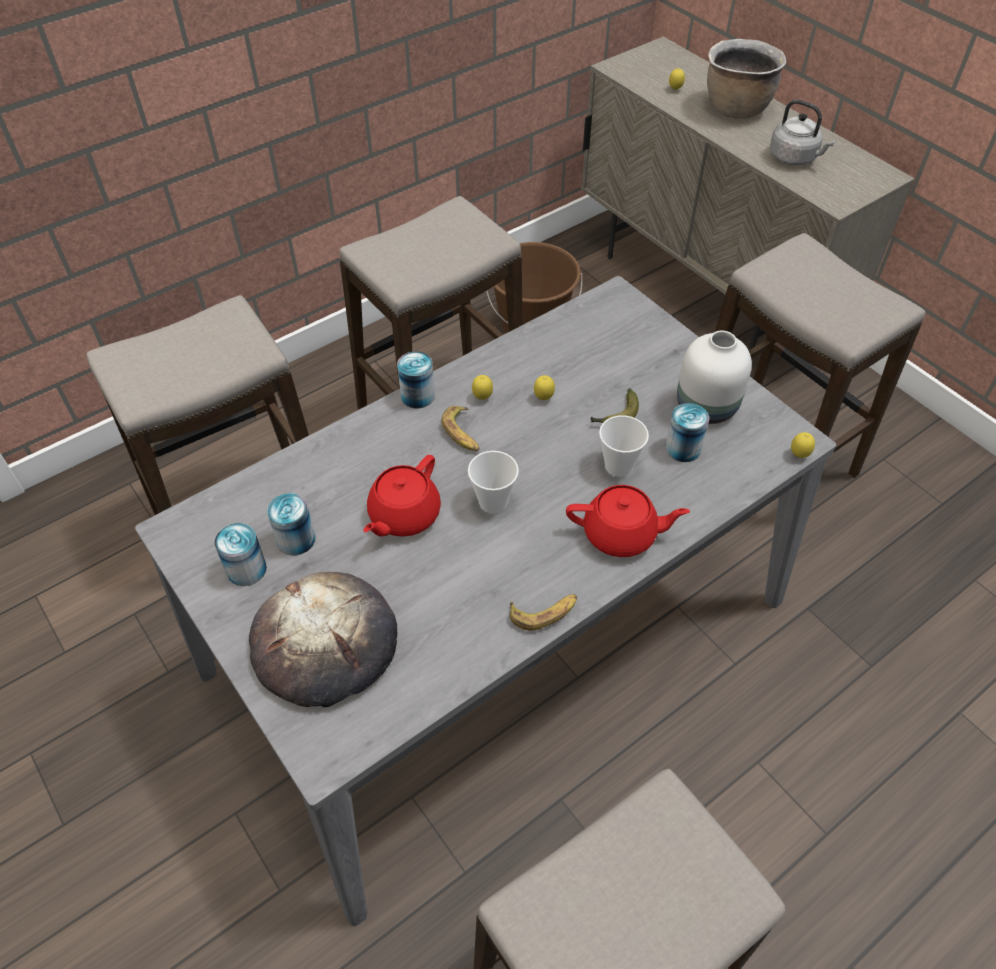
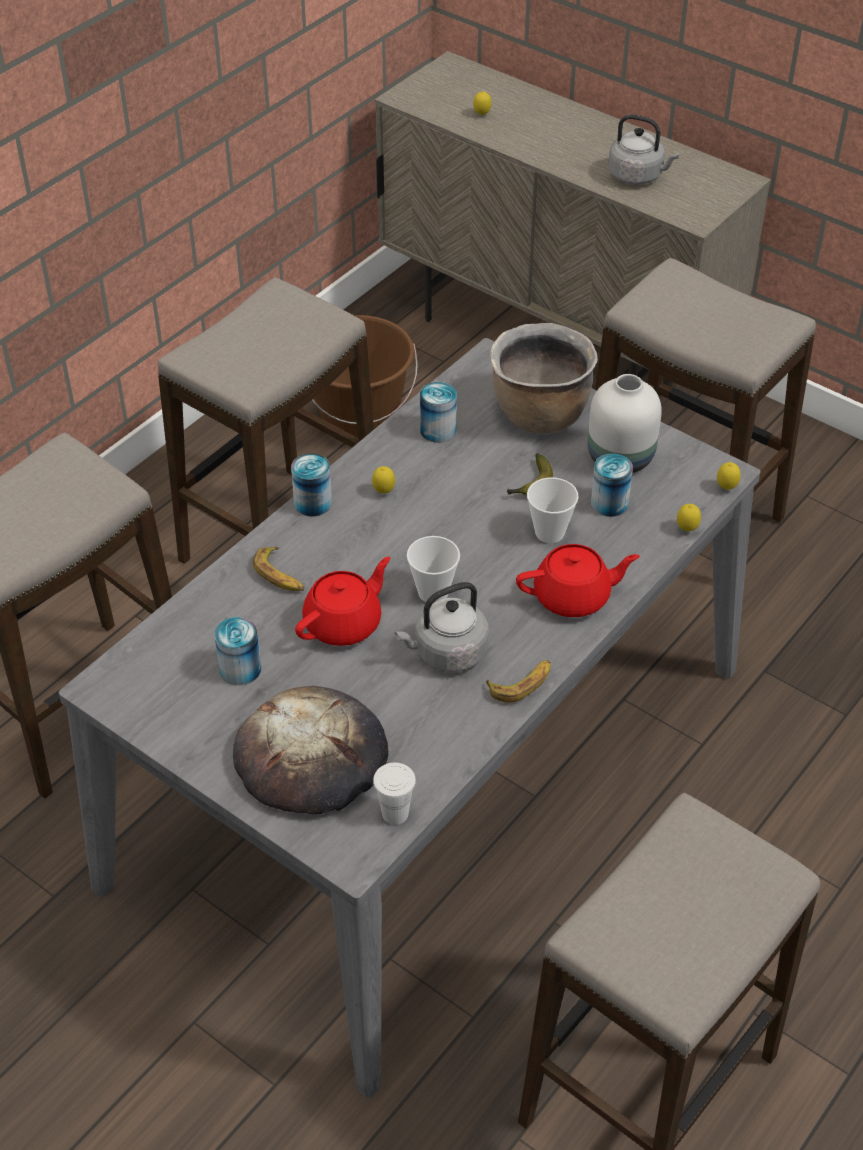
camera: 15 degrees left, 5 degrees down
can [215,523,267,586] -> can moved to [420,382,457,443]
red teapot [363,455,441,537] -> red teapot turned 150 degrees counterclockwise [295,557,391,646]
banana [441,406,479,451] -> banana moved to [253,547,304,591]
lemon [534,375,555,400] -> lemon moved to [677,504,701,531]
brown cooking pot [707,39,786,119] -> brown cooking pot moved to [490,323,598,434]
none -> white cup [373,763,416,825]
none -> grey kettle [395,582,489,672]

